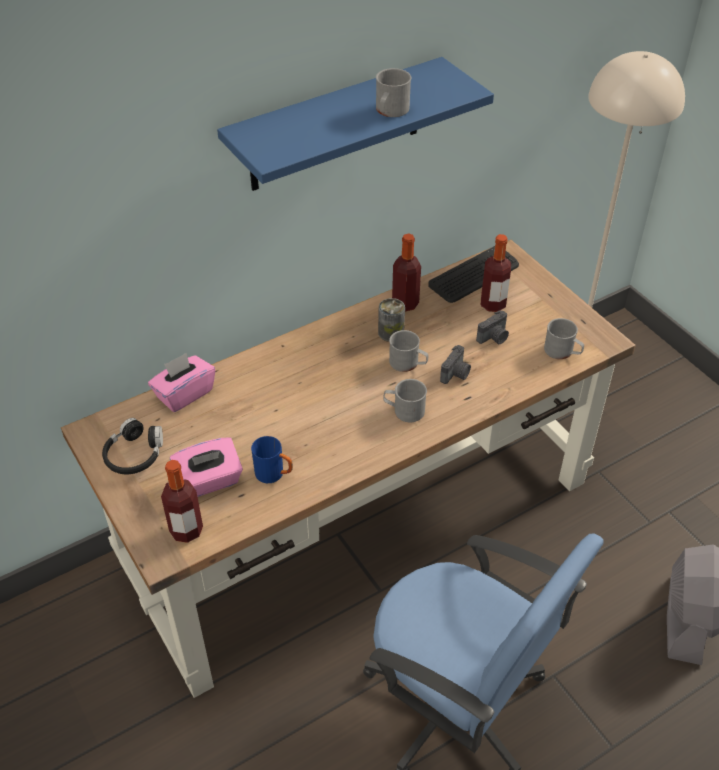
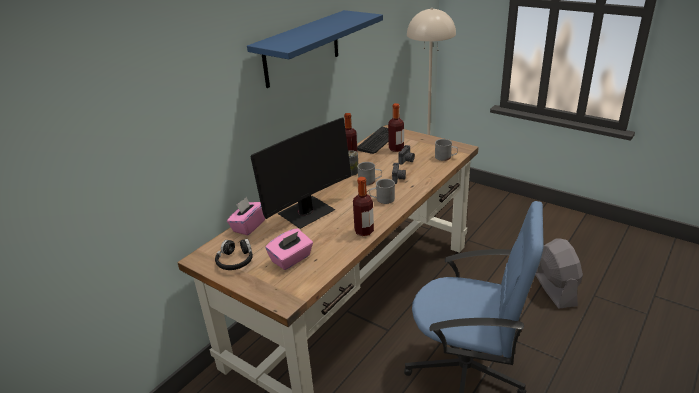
camera: 20 degrees left, 15 degrees down
bottle [161,460,203,543] -> bottle moved to [353,177,374,236]
blue mug [251,436,293,483] -> none
grey mug [376,68,411,117] -> none
none -> monitor [251,117,351,229]

